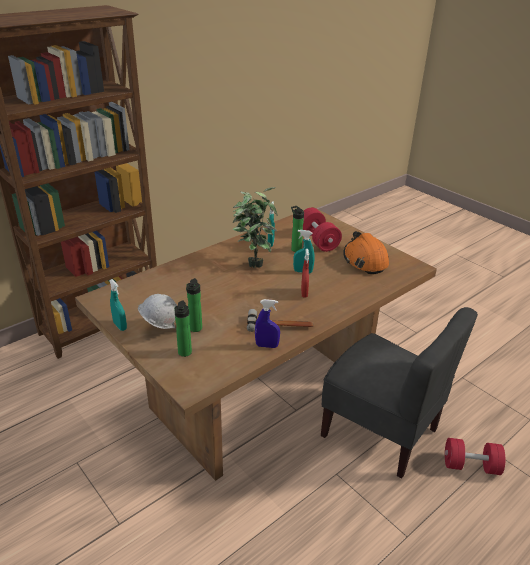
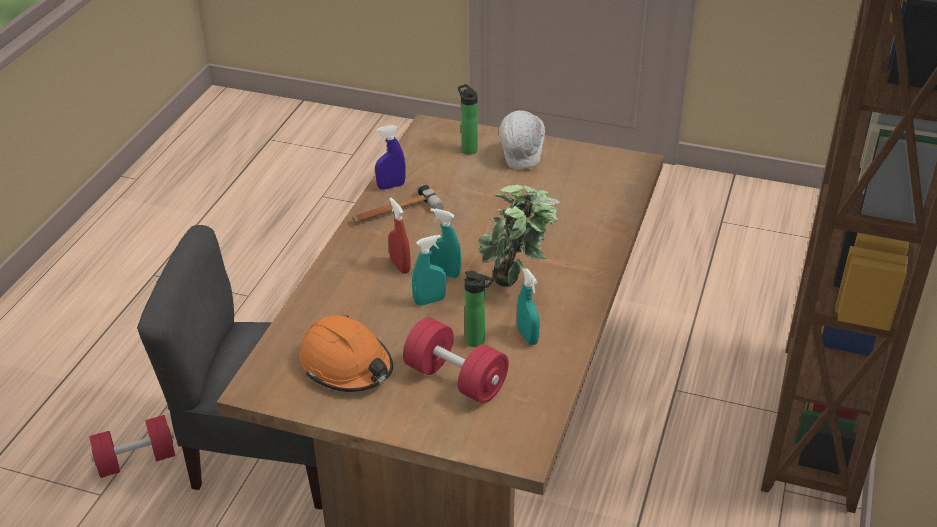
camera: 150 degrees right, 5 degrees up
turquoise spray bottle [109,279,127,331] -> turquoise spray bottle moved to [429,208,461,278]
bottle [186,278,202,332] -> none

